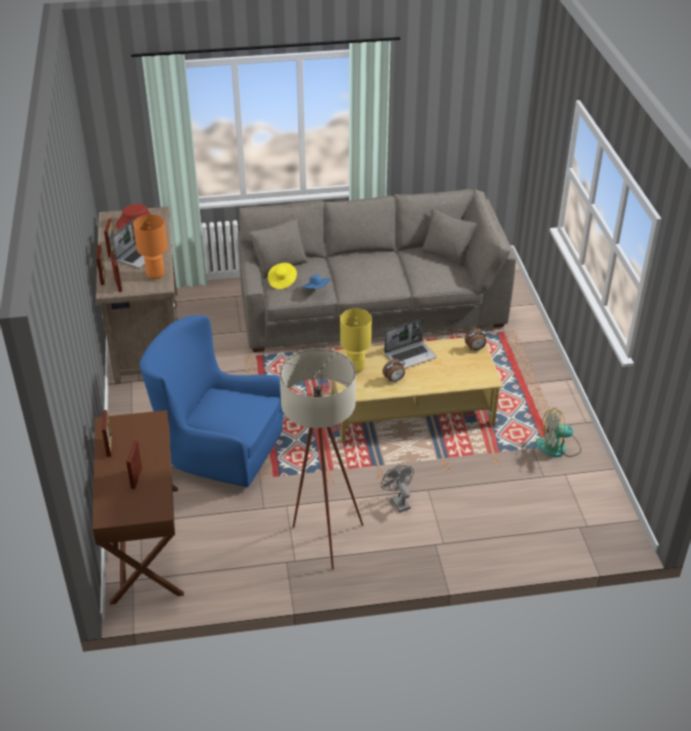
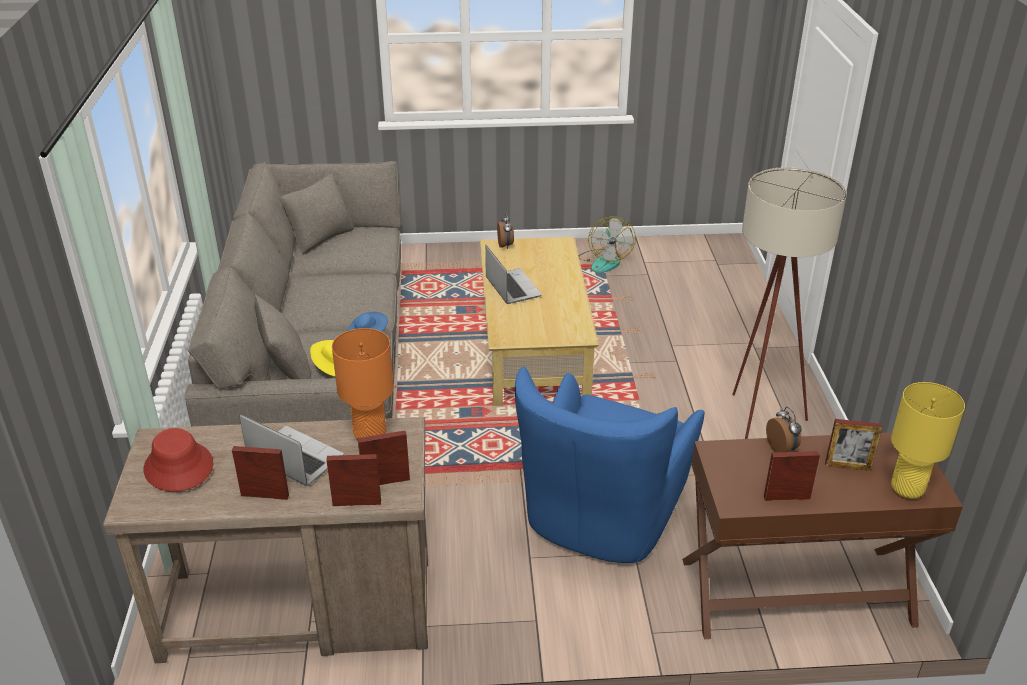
camera: 85 degrees left, 5 degrees down
yellow table lamp [340,309,372,373] -> yellow table lamp moved to [891,382,965,499]
grey fan [381,465,414,512] -> none
alarm clock [383,357,405,382] -> alarm clock moved to [766,407,802,452]

